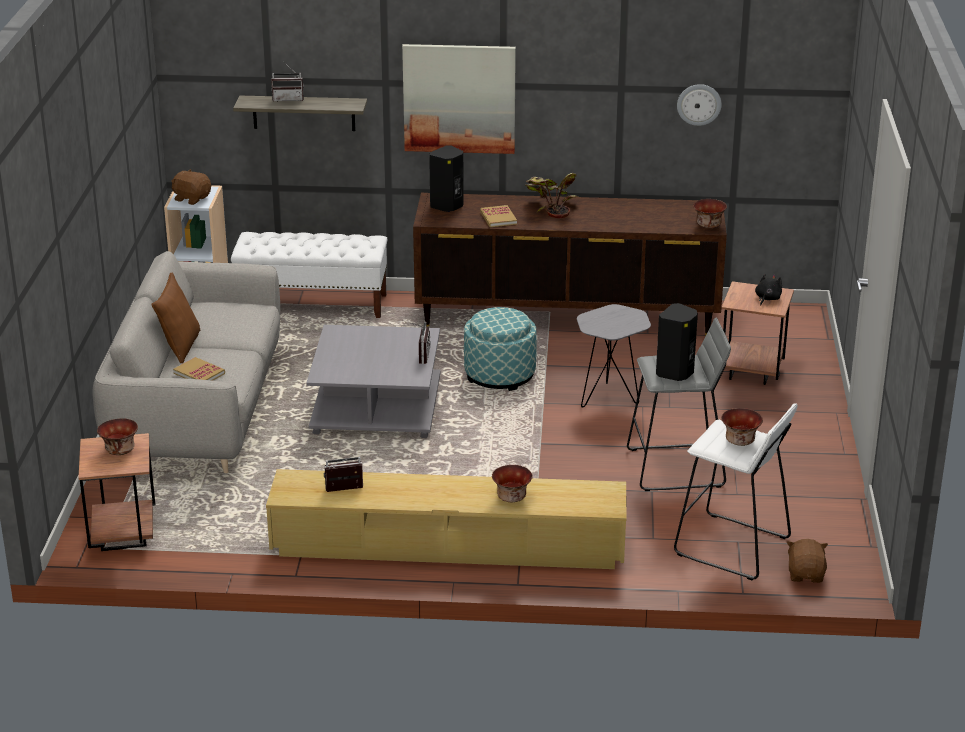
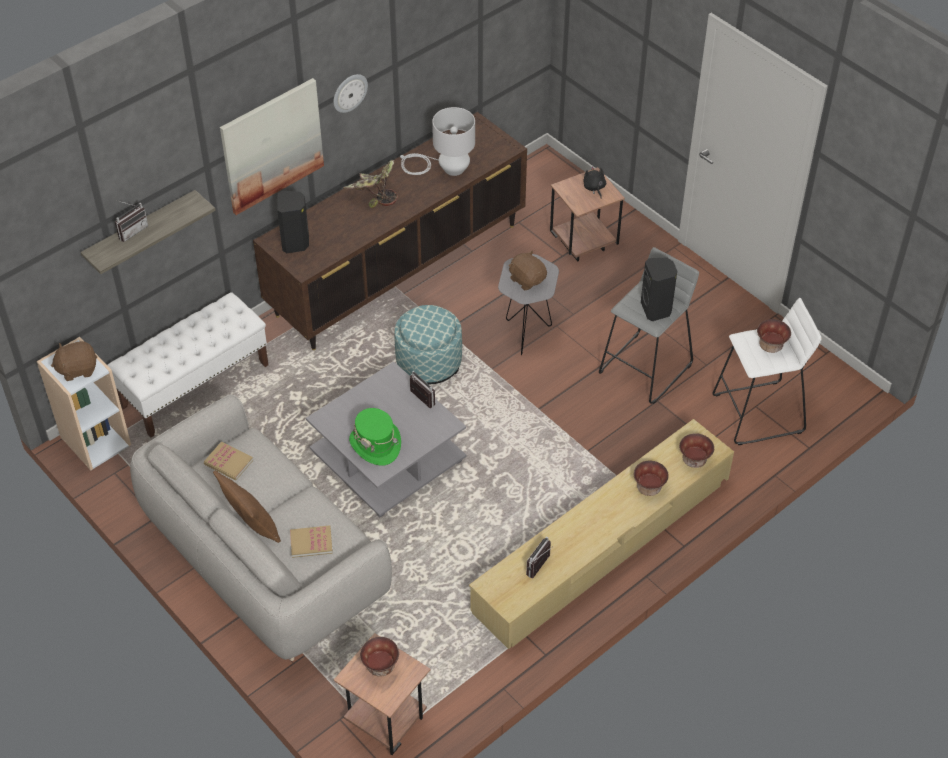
camera: 45 degrees left, 20 degrees up
book [480,205,517,227] -> book moved to [204,442,253,480]
wall clock [677,84,722,126] -> wall clock moved to [334,74,368,113]
bowl [693,199,727,228] -> bowl moved to [679,433,714,468]
brown plush toy [787,539,828,583] -> brown plush toy moved to [508,250,547,290]
none -> green hat [349,408,401,466]
none -> white table lamp [400,107,475,176]

